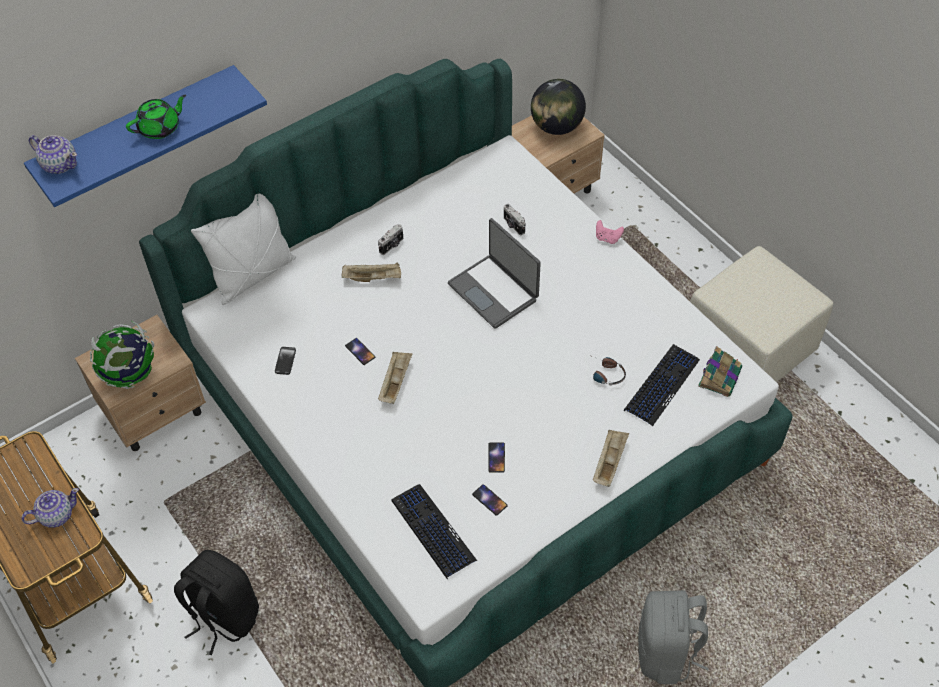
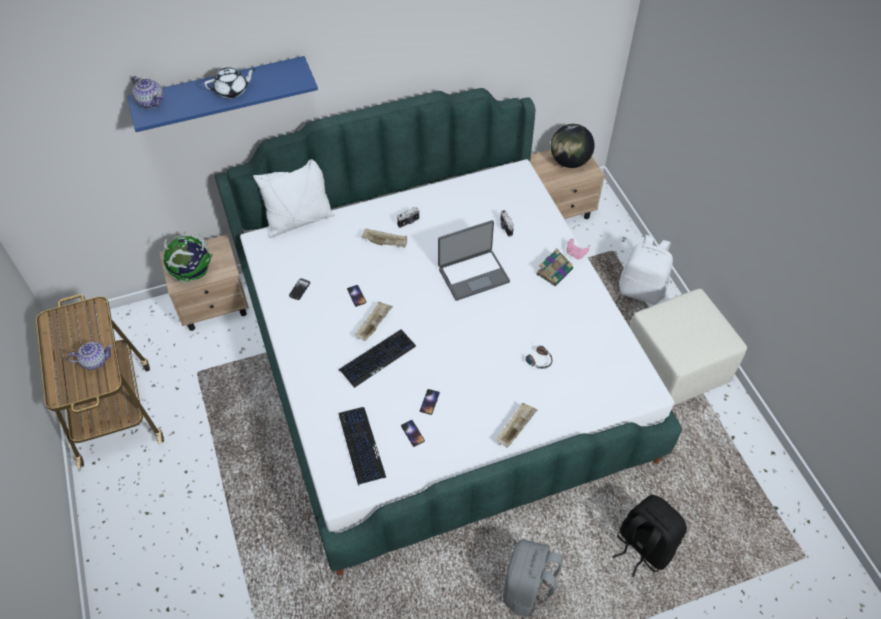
camera: 15 degrees right, 0 degrees up
green teapot [126,95,186,139] -> white teapot [204,67,255,98]
black backpack [174,550,259,655] -> black backpack moved to [612,495,687,577]
laptop [448,218,541,329] -> laptop turned 90 degrees counterclockwise [438,220,510,301]
keyboard [624,344,700,427] -> keyboard moved to [339,329,416,388]
book [698,346,742,397] -> book moved to [536,249,573,286]
none -> white backpack [619,235,673,304]

